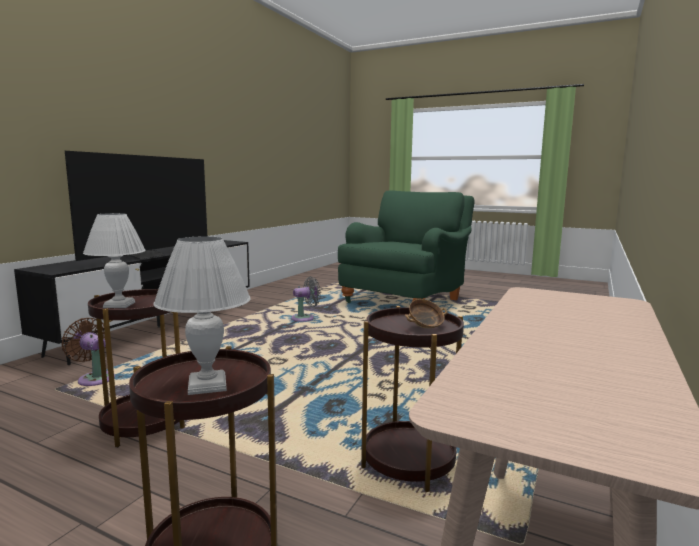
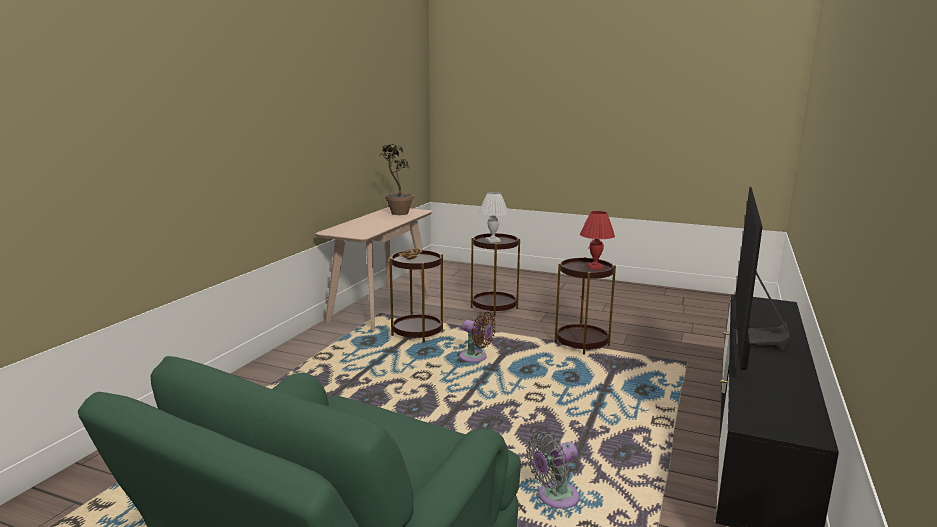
camera: 175 degrees right, 5 degrees up
brown fan [61,318,115,386] -> brown fan moved to [460,311,496,362]
white table lamp [83,213,146,308] -> red table lamp [580,211,615,270]
none -> potted plant [379,144,414,215]

